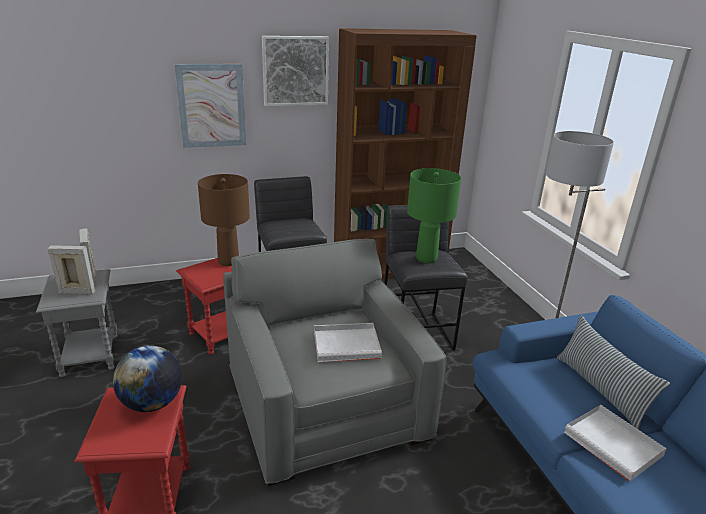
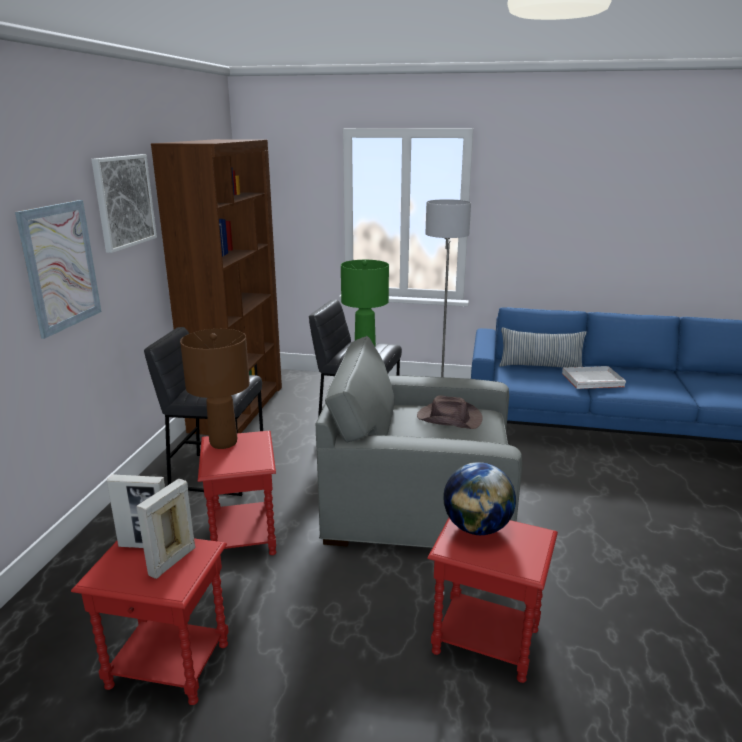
camera: 60 degrees left, 5 degrees down
grey side table [36,269,118,377] -> red side table [71,539,229,705]
white tray [314,323,382,362] -> brown hat [417,395,483,429]

